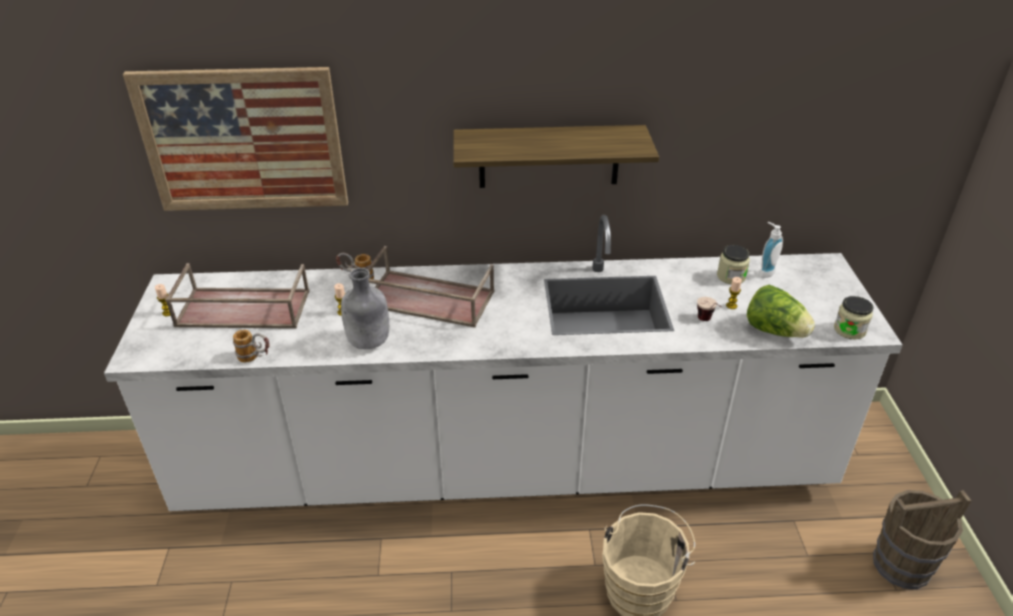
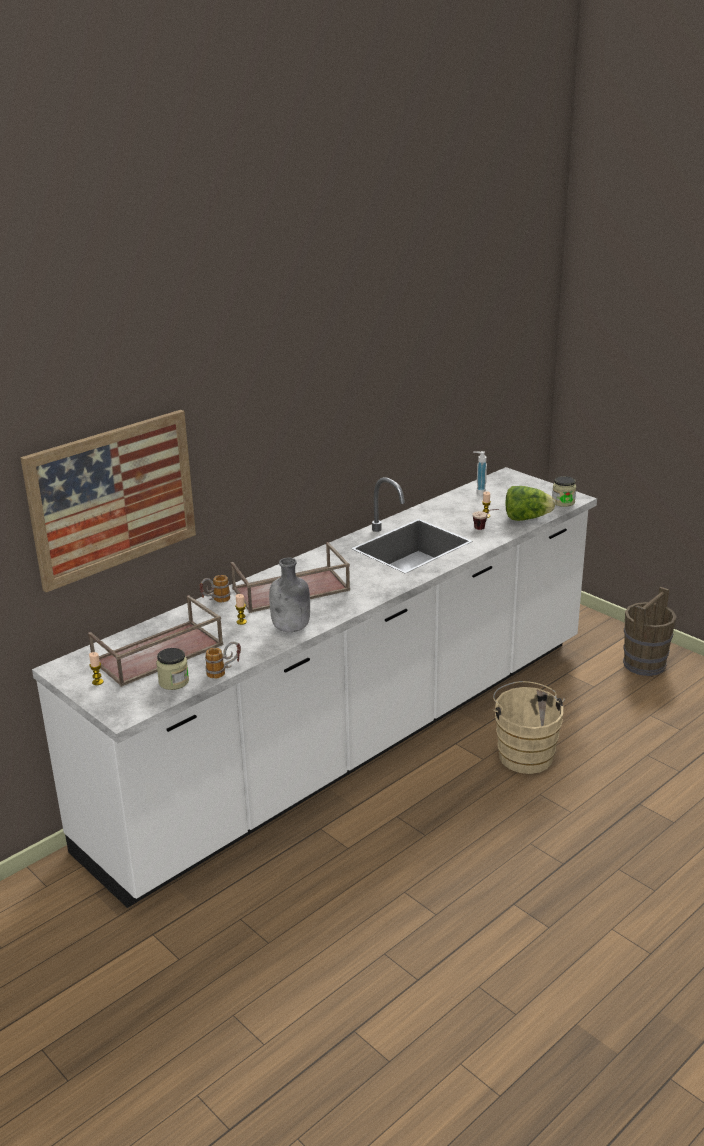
camera: 40 degrees left, 10 degrees down
shelf [453,125,659,188] -> none
jar [717,245,750,284] -> jar moved to [156,648,189,690]

